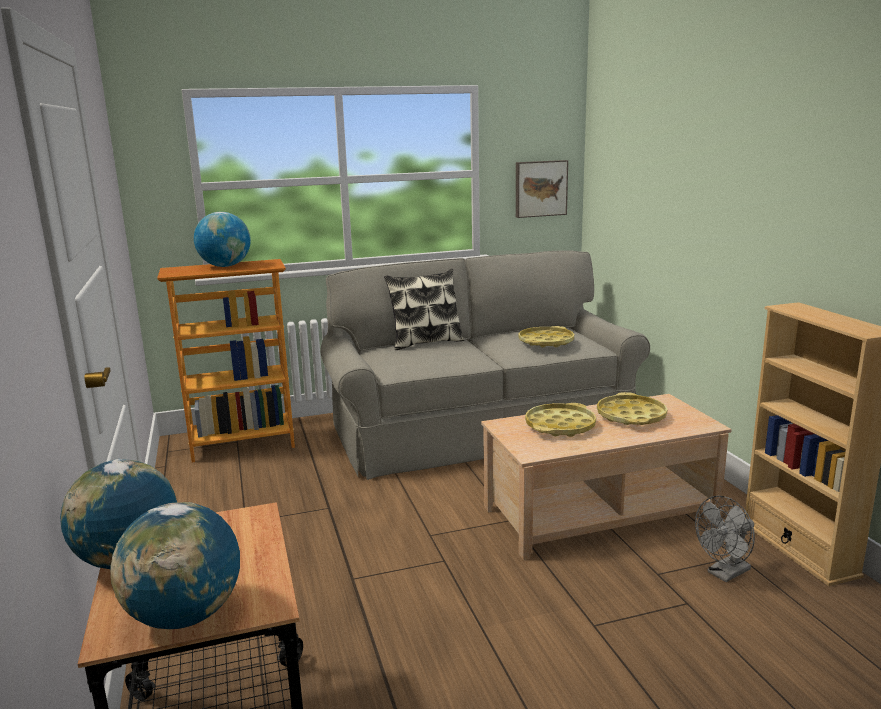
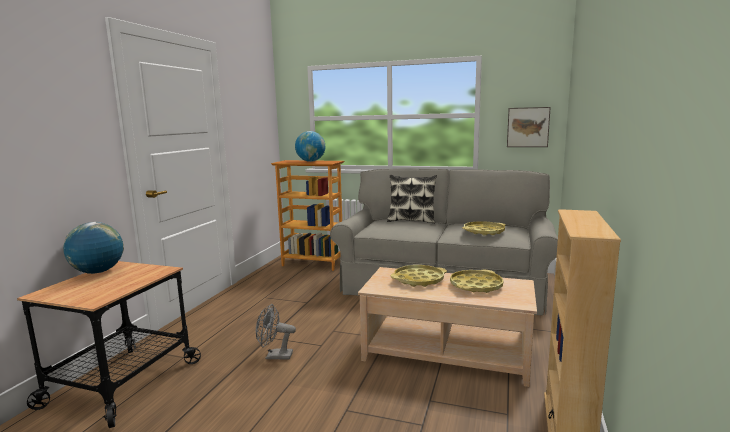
camera: 35 degrees right, 5 degrees down
globe [110,502,240,629] -> none
grey fan [695,496,755,582] -> grey fan moved to [256,304,296,360]

